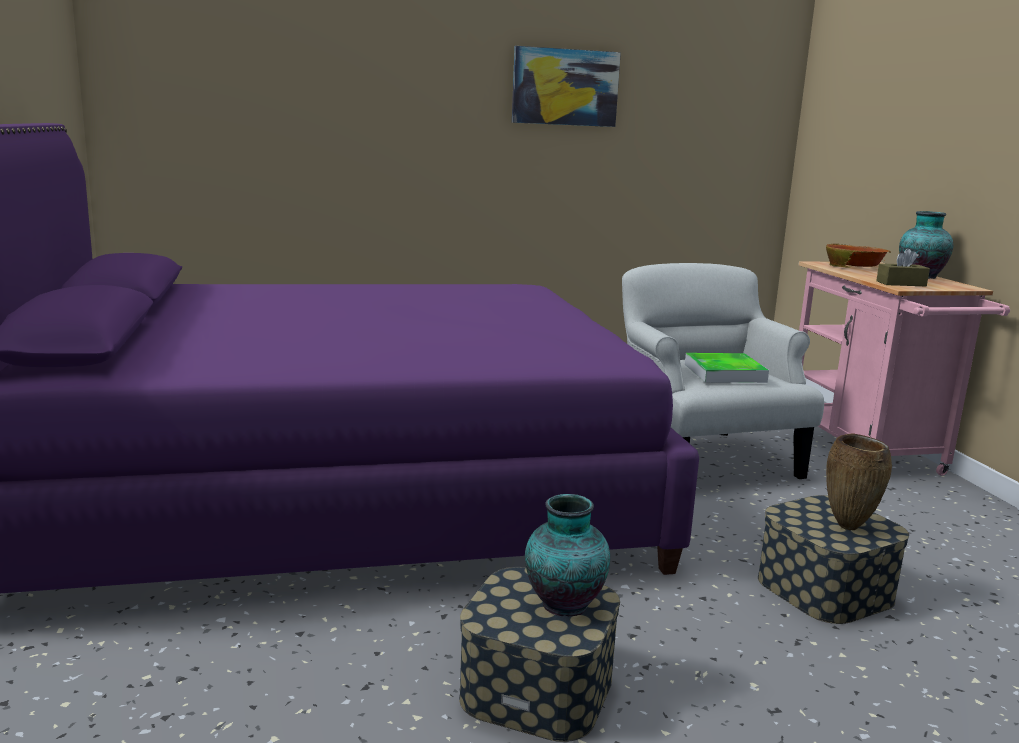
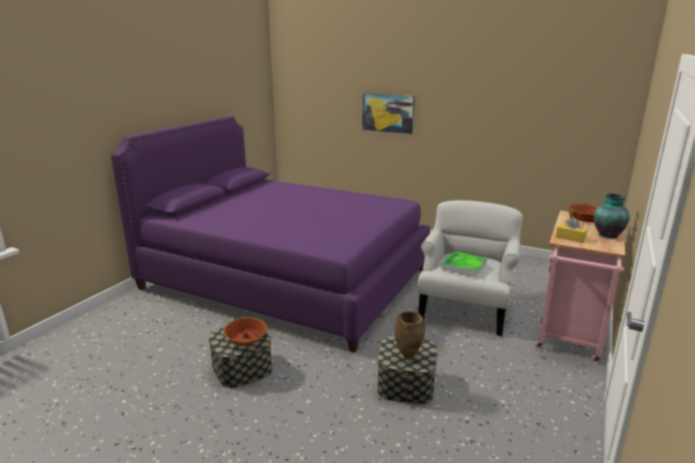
camera: 40 degrees right, 5 degrees up
picture [512,46,621,127] -> picture moved to [362,94,415,134]
vase [525,494,610,616] -> bowl [223,317,267,346]
brown tissue box [876,248,930,286] -> yellow tissue box [556,218,588,243]

